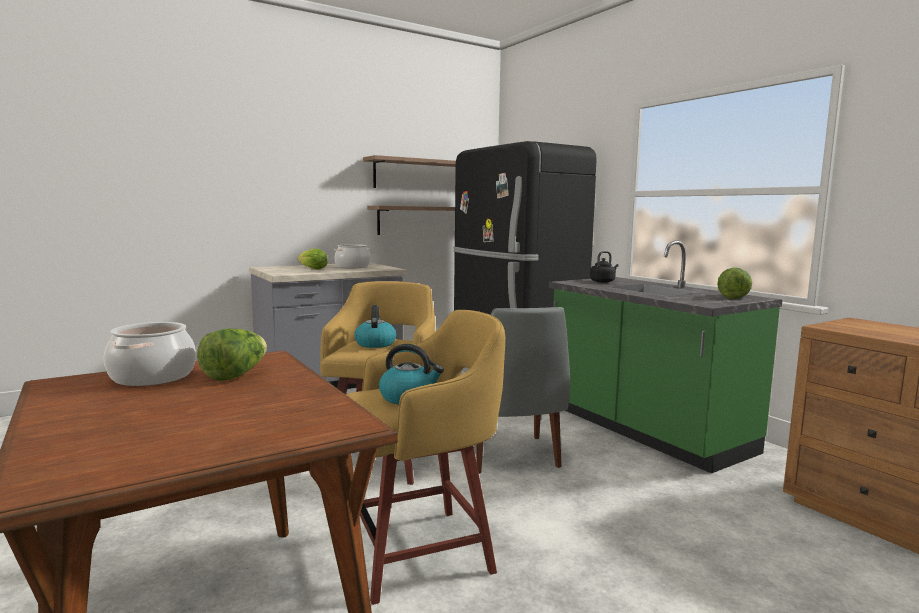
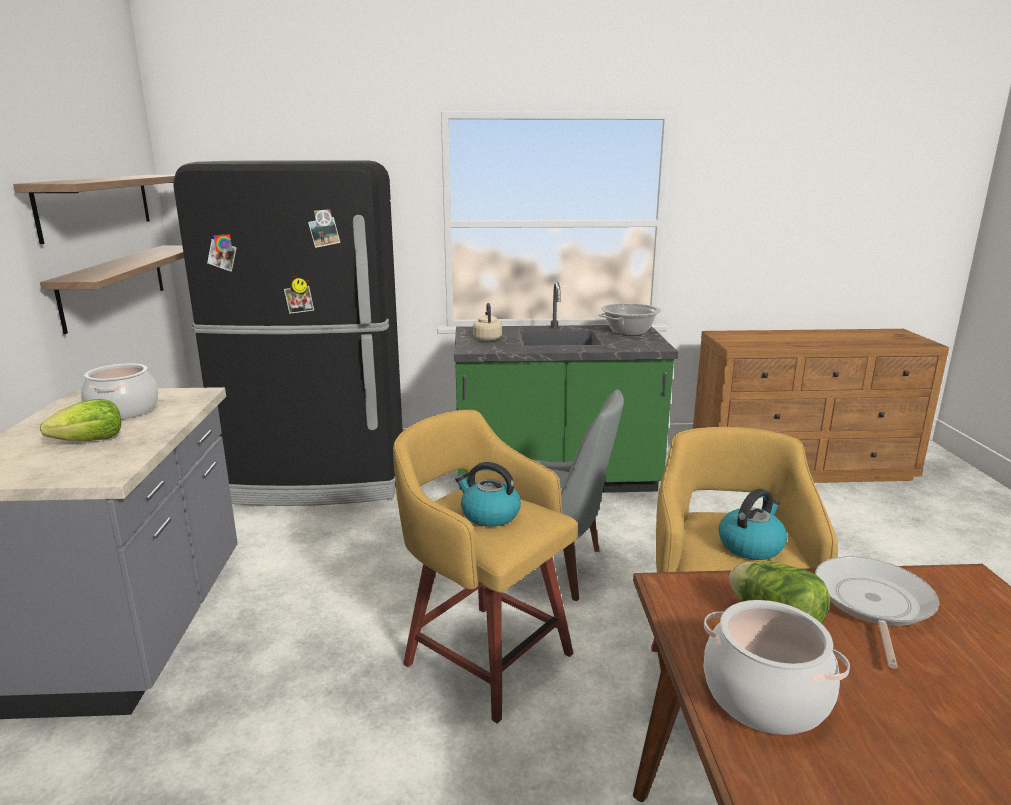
camera: 60 degrees left, 10 degrees up
black kettle [590,251,619,283] -> beige kettle [473,303,502,341]
lettuce [717,268,752,299] -> cooking pot [599,303,661,336]
none -> frying pan [815,556,939,669]

